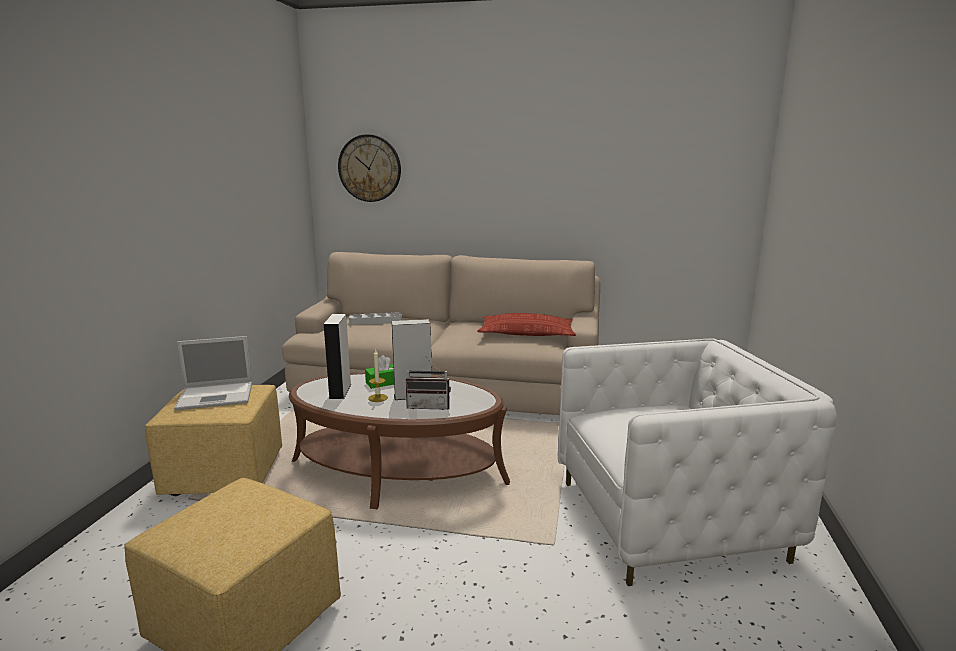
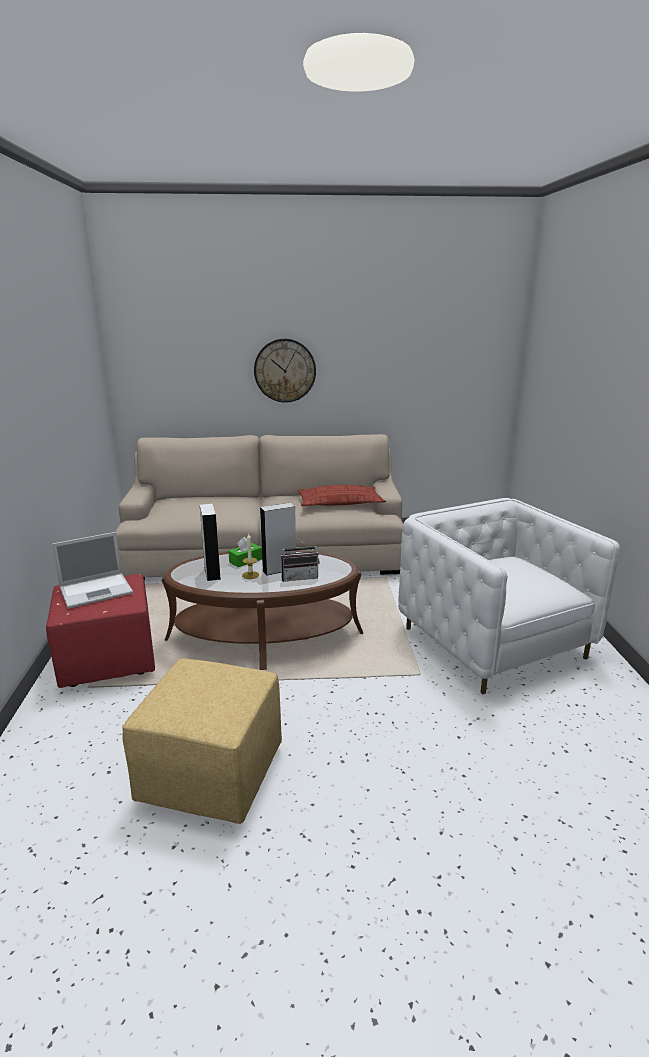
camera: 15 degrees left, 5 degrees up
yellow ottoman [145,385,282,496] -> red ottoman [46,574,155,688]
wall clock [338,134,401,202] -> wall clock moved to [254,339,316,403]
grey tray [349,312,402,325] -> none
white armchair [558,338,837,586] -> white armchair turned 90 degrees counterclockwise [398,498,620,694]

